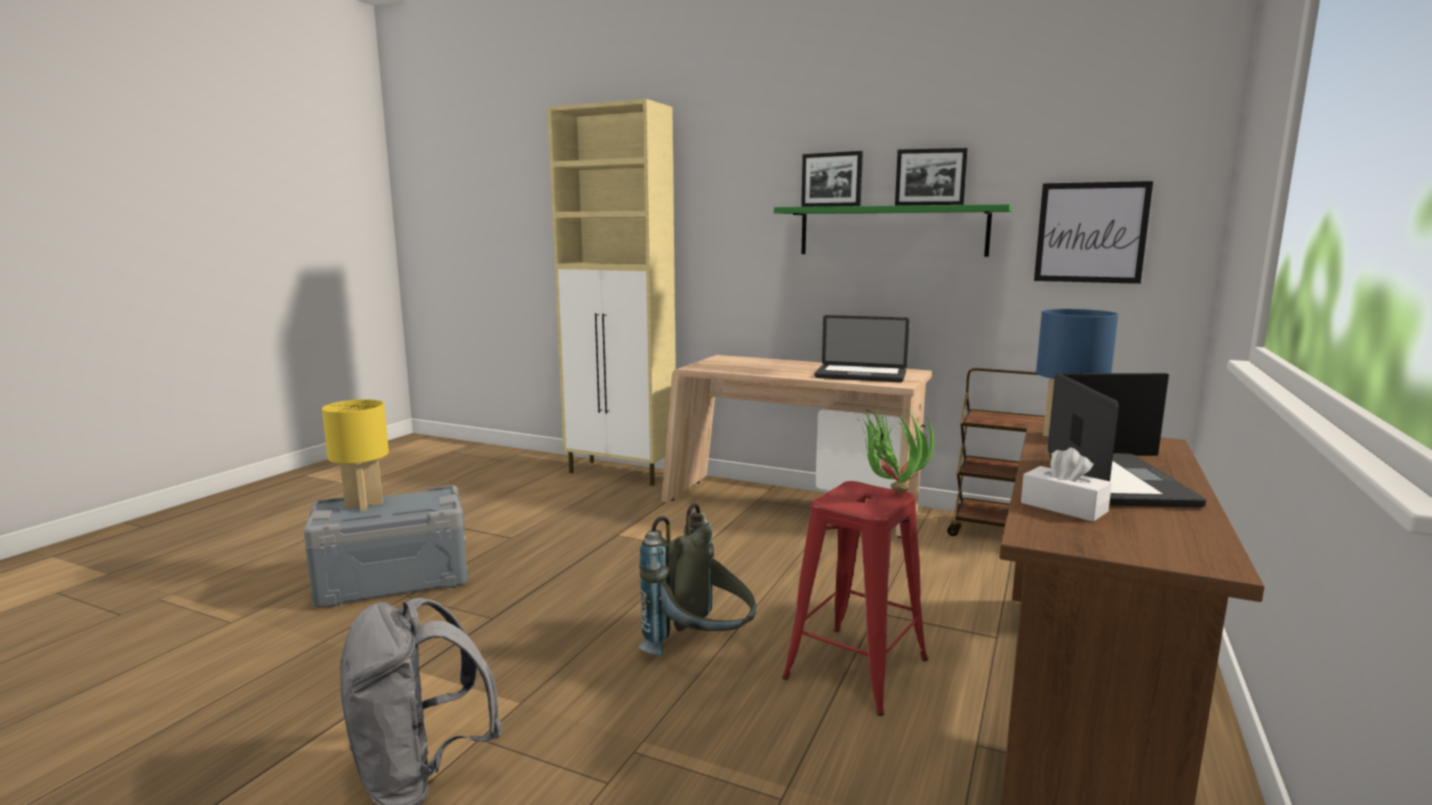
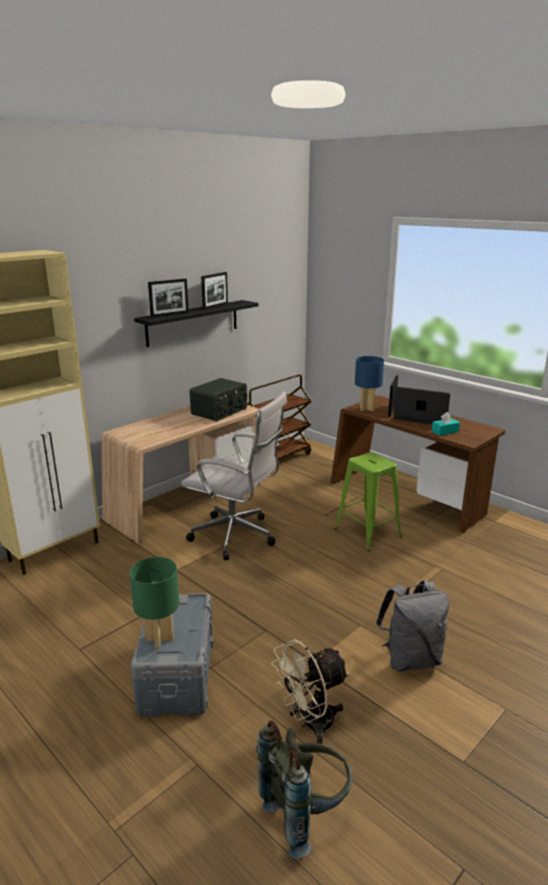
camera: 70 degrees left, 10 degrees up
yellow table lamp [322,399,389,511] -> green table lamp [130,557,179,649]
grey backpack [638,503,756,656] -> grey backpack moved to [257,721,352,858]
green shelf [774,204,1013,257] -> black shelf [134,300,259,347]
red stool [782,481,928,716] -> green stool [334,452,402,551]
laptop [814,315,909,382] -> radio [190,378,247,421]
potted plant [860,408,934,494] -> none
white tissue box [1021,448,1112,522] -> turquoise tissue box [432,412,460,436]
picture [1034,181,1153,284] -> none
none -> white office chair [181,391,287,560]
none -> beige fan [271,639,350,744]

